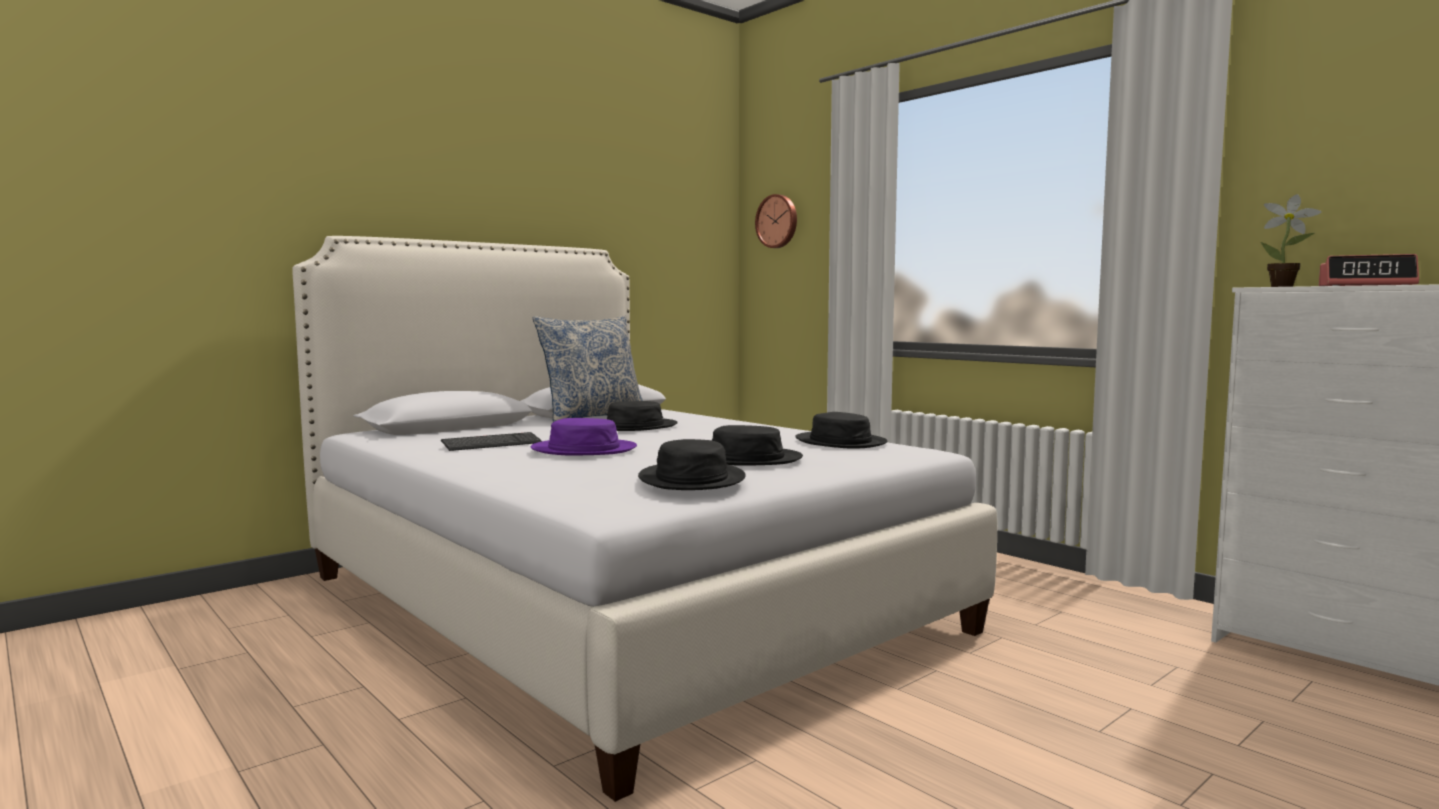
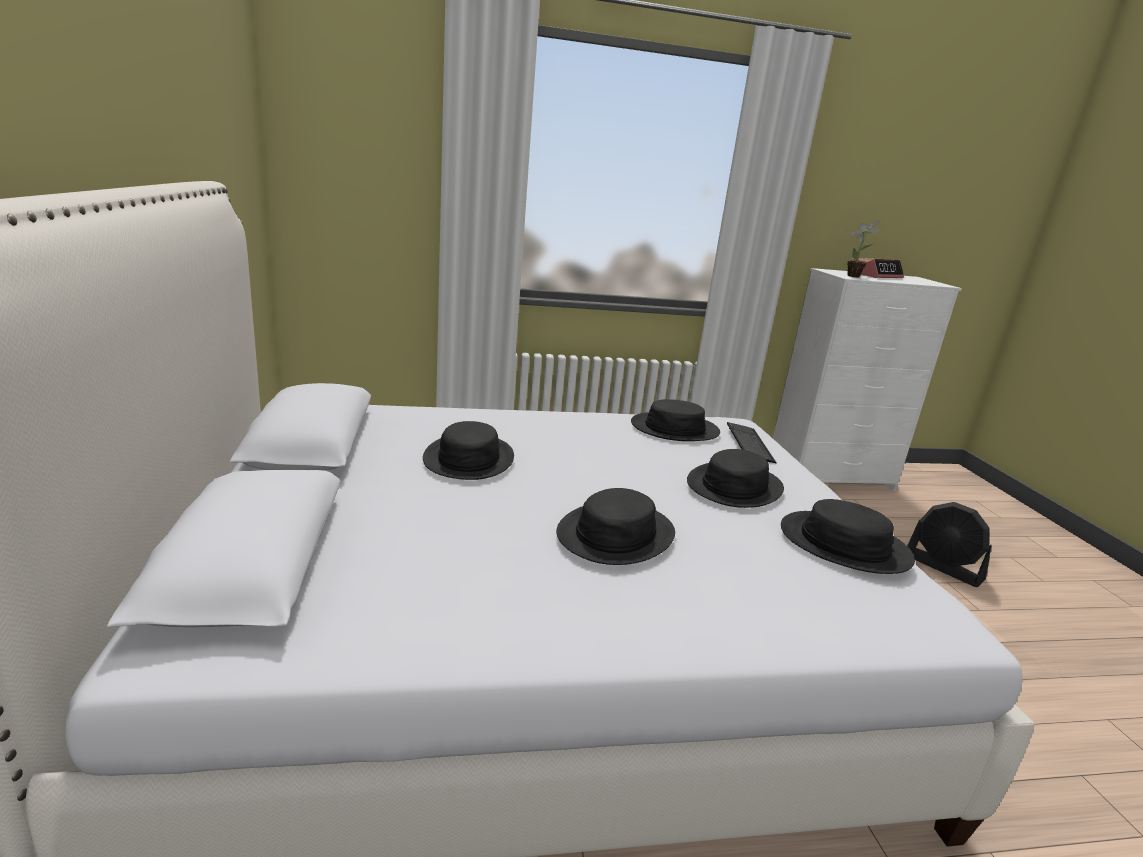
camera: 60 degrees left, 15 degrees up
keyboard [441,432,542,451] -> keyboard moved to [727,422,777,463]
purple hat [531,418,637,456] -> black hat [556,488,675,565]
pillow [533,315,643,422] -> none
wall clock [755,194,797,248] -> none
none -> black fan [907,502,991,587]

